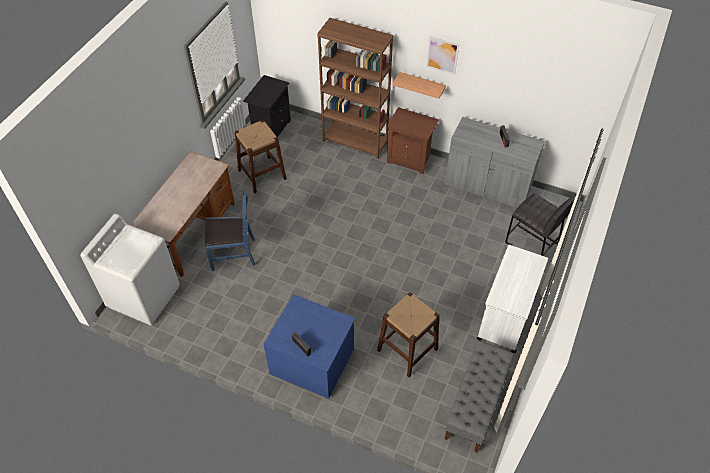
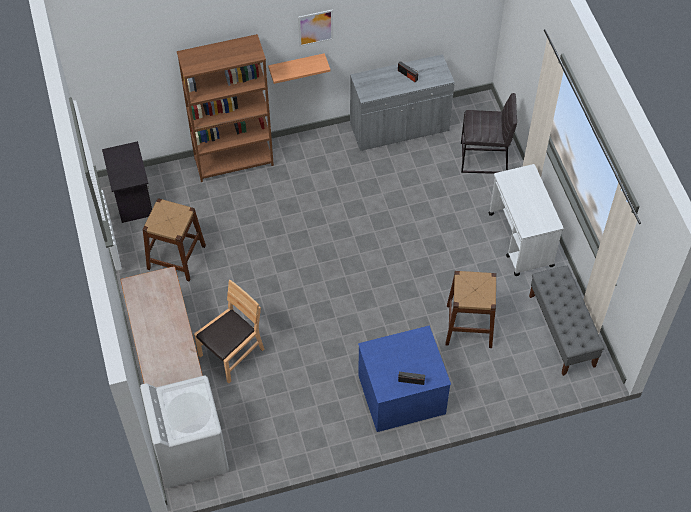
camera: 40 degrees left, 5 degrees up
blue chair [205,190,255,271] -> brown chair [194,280,264,383]
brown nightstand [387,107,439,174] -> none

